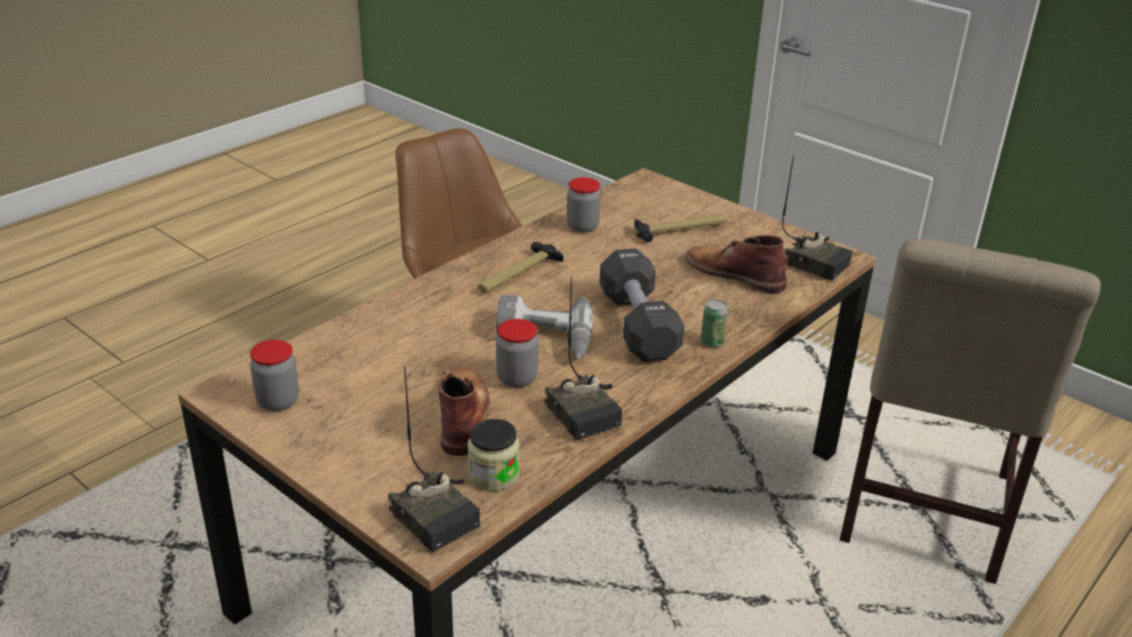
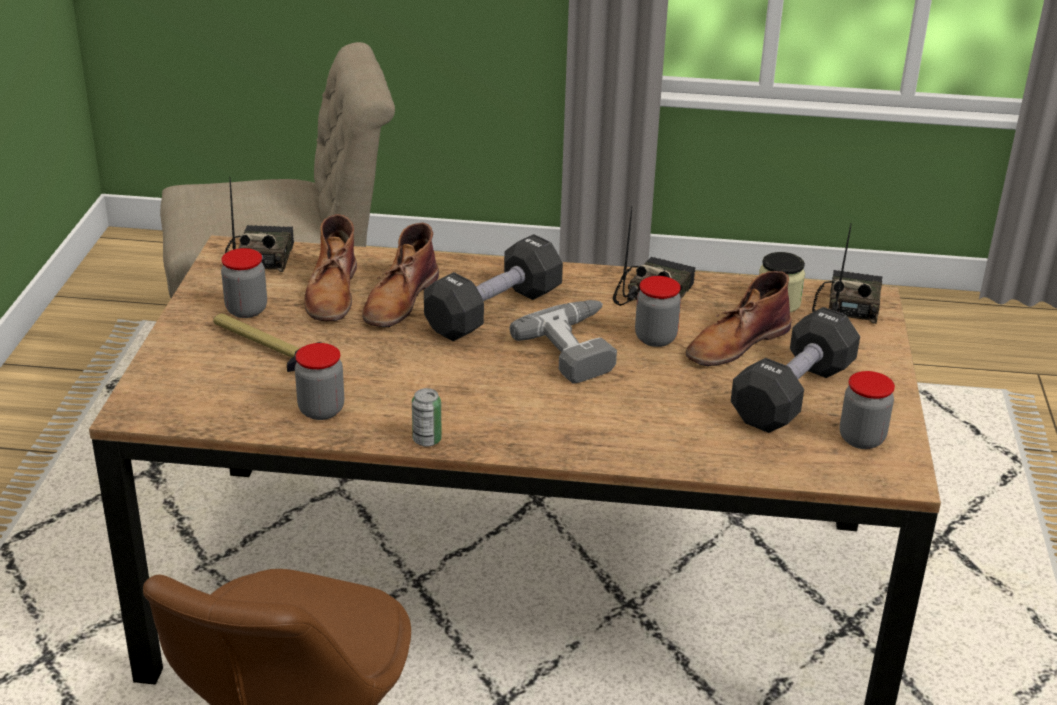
camera: 125 degrees left, 0 degrees up
hammer [478,242,563,293] -> none
can [701,299,728,347] -> can moved to [412,388,442,447]
none -> jar [221,248,267,318]
none -> brown boot [362,223,439,327]
none -> black dumbbell [731,307,860,433]

